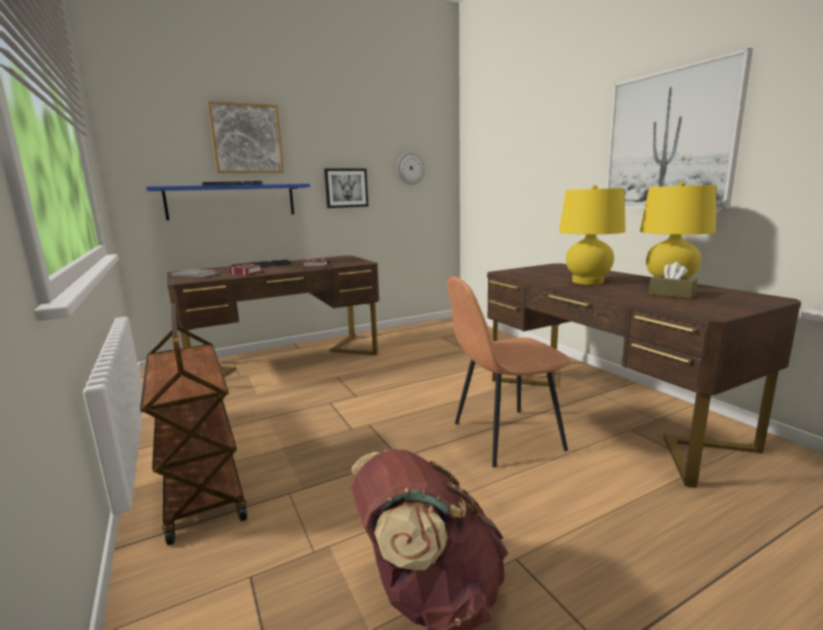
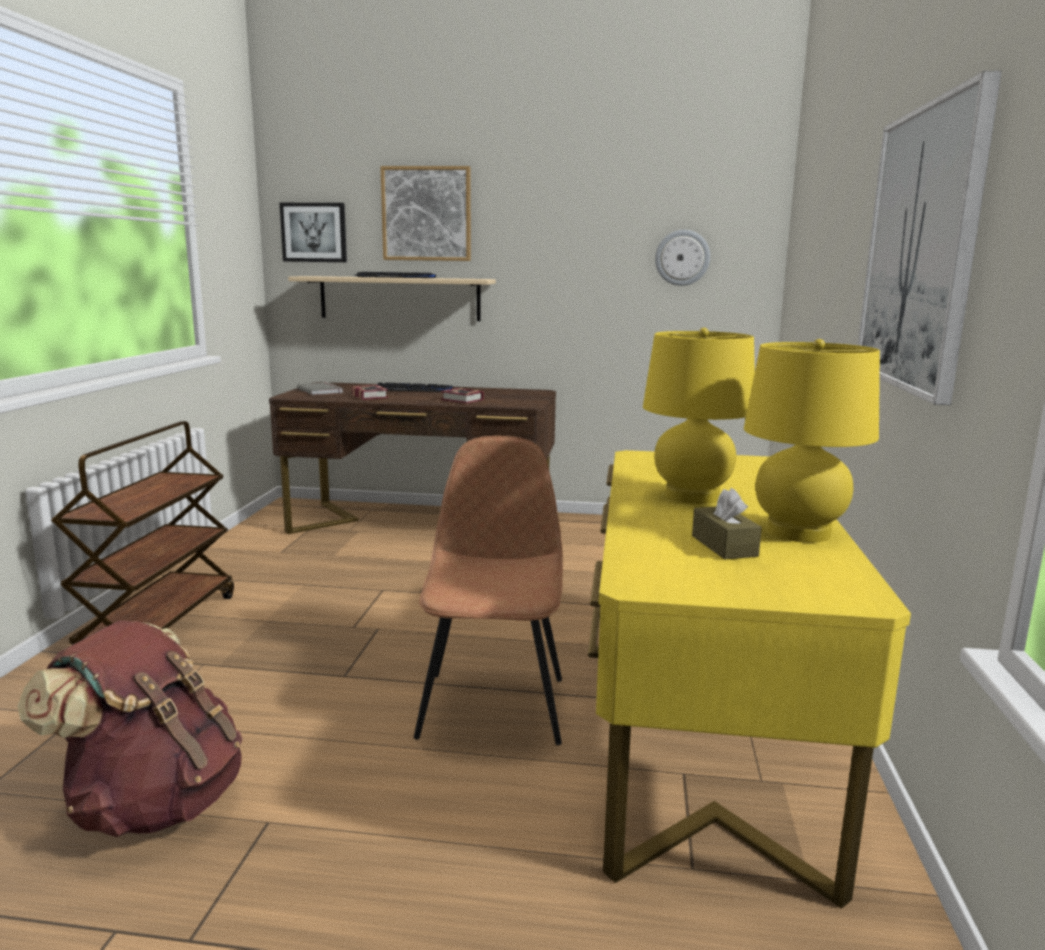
camera: 35 degrees right, 0 degrees up
blue shelf [146,184,310,220] -> beige shelf [288,276,496,321]
picture [324,168,369,208] -> picture moved to [280,203,347,262]
brown chair [447,276,571,467] -> brown chair turned 75 degrees clockwise [414,436,563,745]
brown desk [487,263,801,488] -> yellow desk [588,450,911,908]

